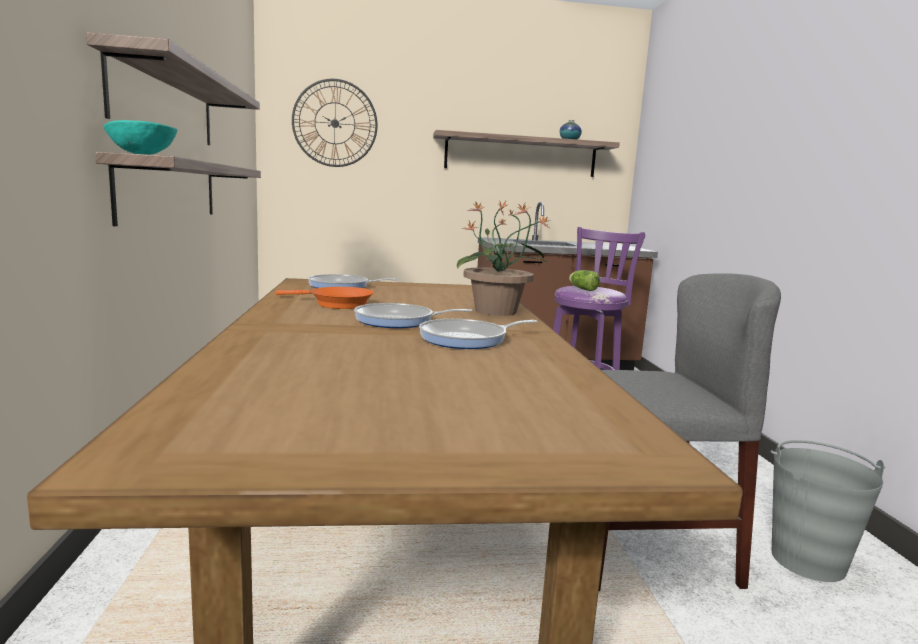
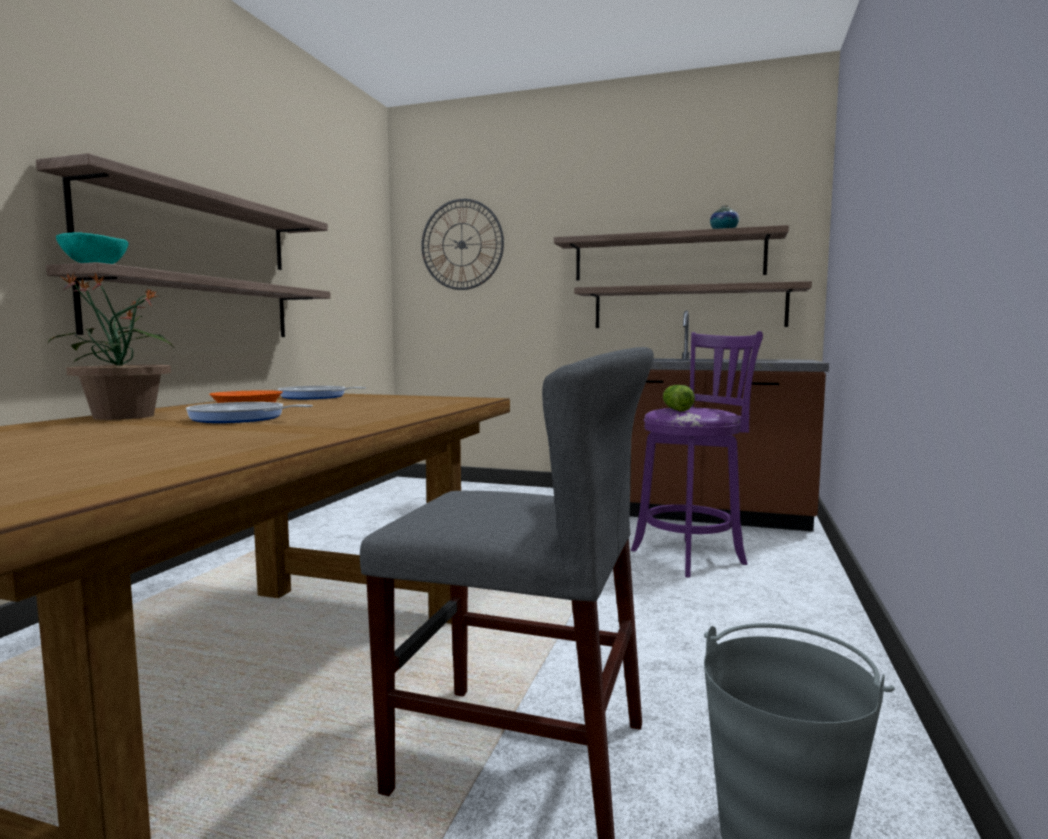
camera: 25 degrees right, 5 degrees down
frying pan [419,319,538,349] -> none
potted plant [457,201,549,316] -> potted plant moved to [47,273,174,420]
none -> shelf [574,281,812,328]

